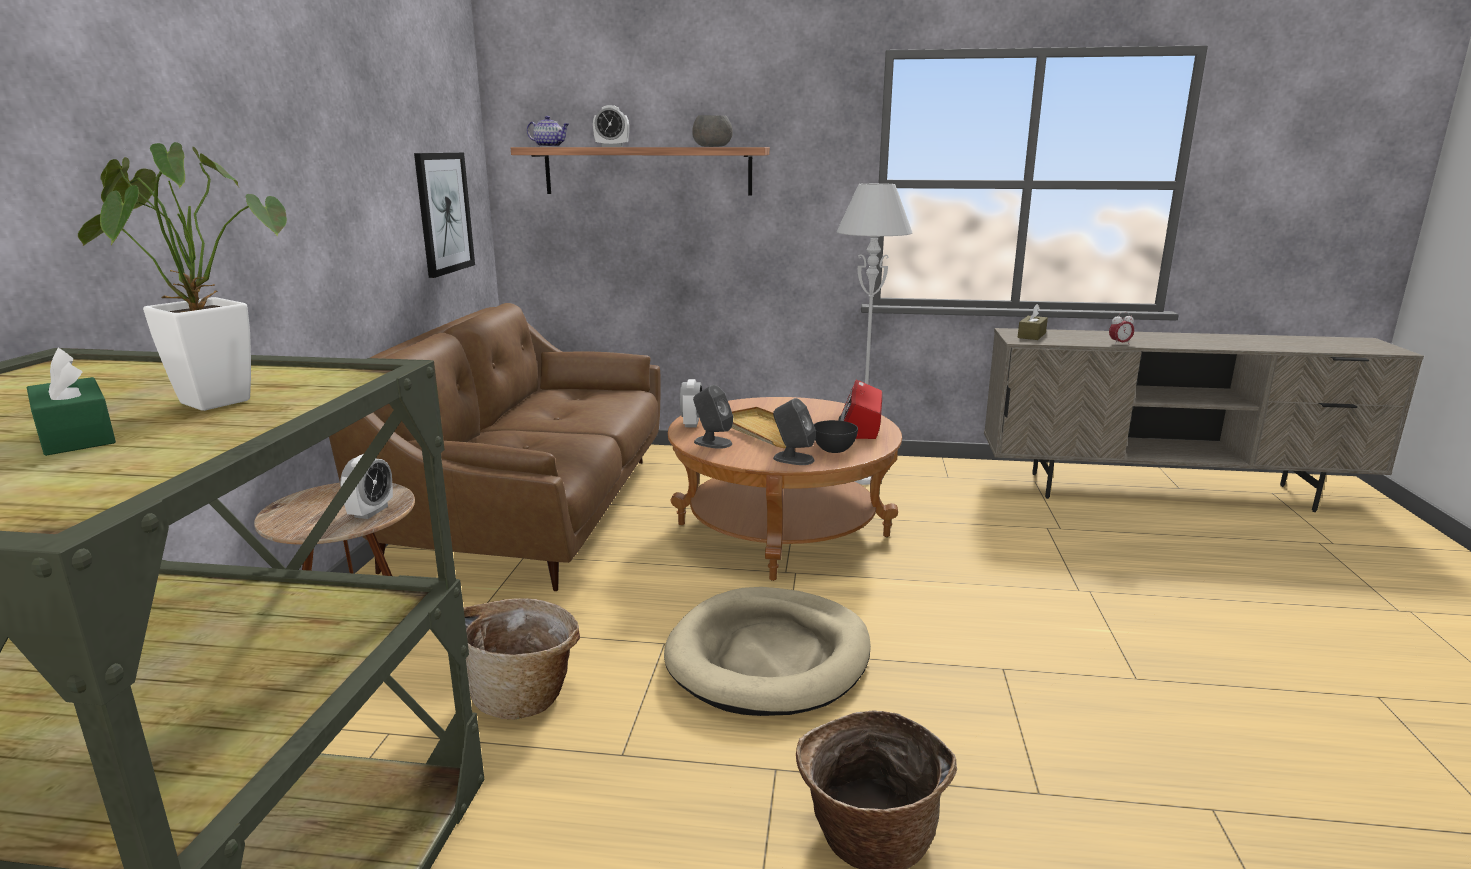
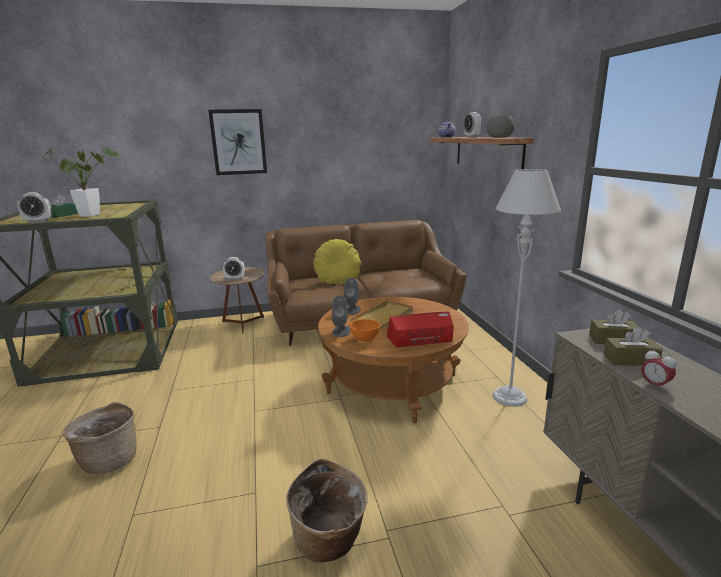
camera: 70 degrees right, 0 degrees up
picture [414,153,475,278] -> picture moved to [208,109,267,175]
basket [464,598,580,719] -> basket moved to [286,459,368,563]
beige dog bed [664,587,871,716] -> none
alarm clock [680,379,702,428] -> alarm clock moved to [17,192,52,223]
grey bowl [814,420,858,453] -> orange bowl [350,319,380,342]
none -> yellow pillow [313,239,361,284]
none -> brown tissue box [604,327,663,366]

